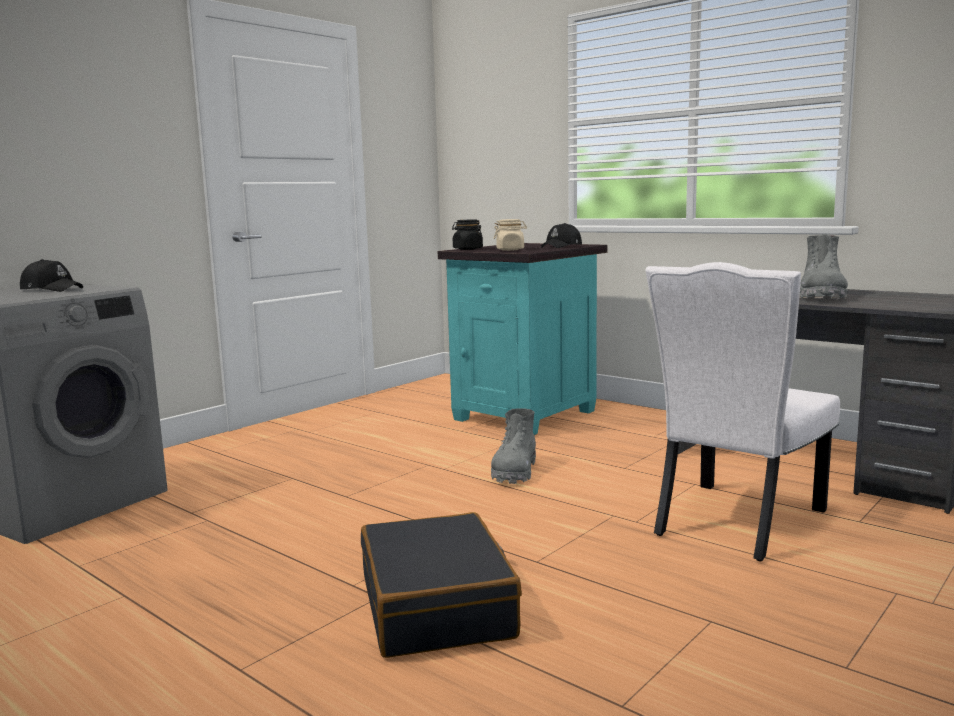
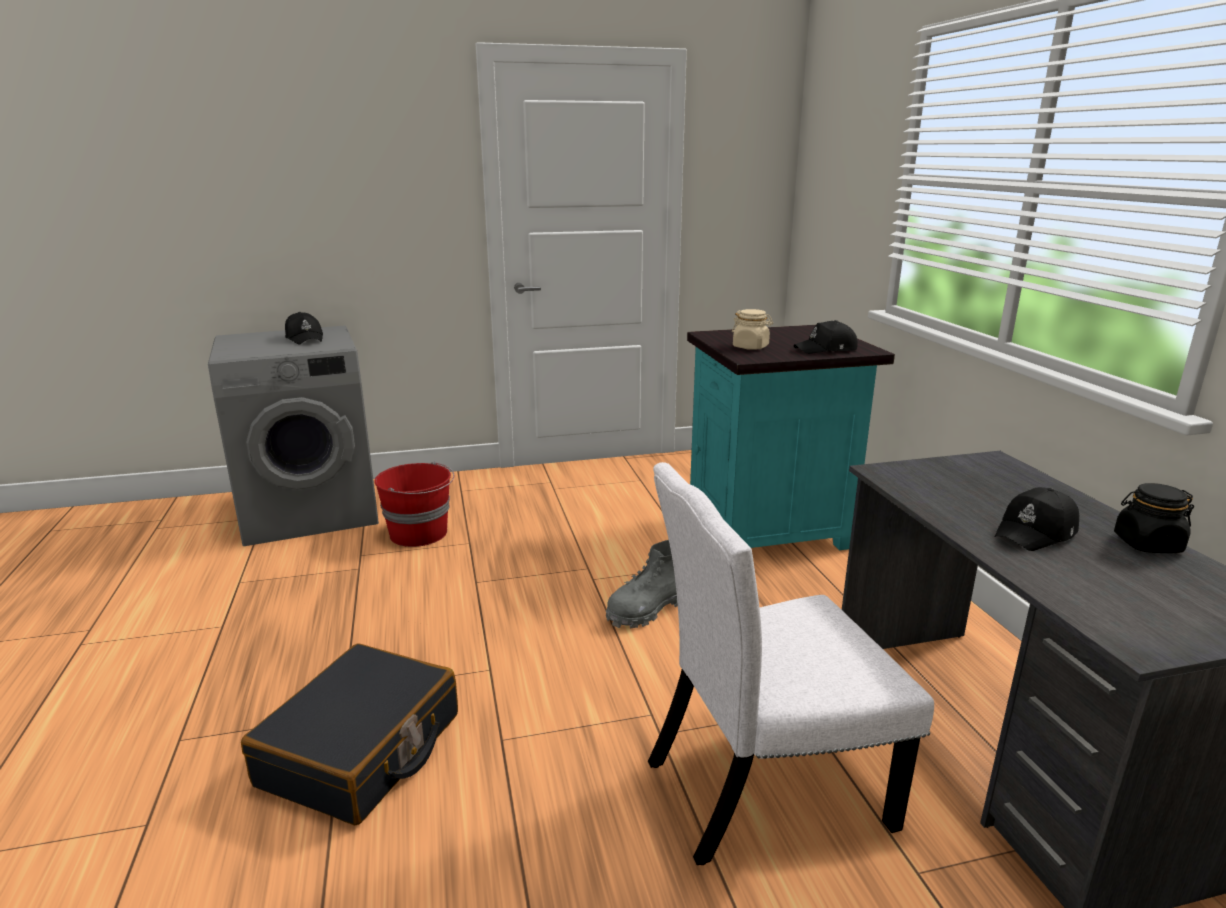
camera: 35 degrees right, 10 degrees up
black jar [452,220,483,250] -> black jar moved to [1114,483,1194,553]
grey boot [800,234,848,299] -> black cap [994,487,1079,551]
none -> red bucket [374,461,454,547]

